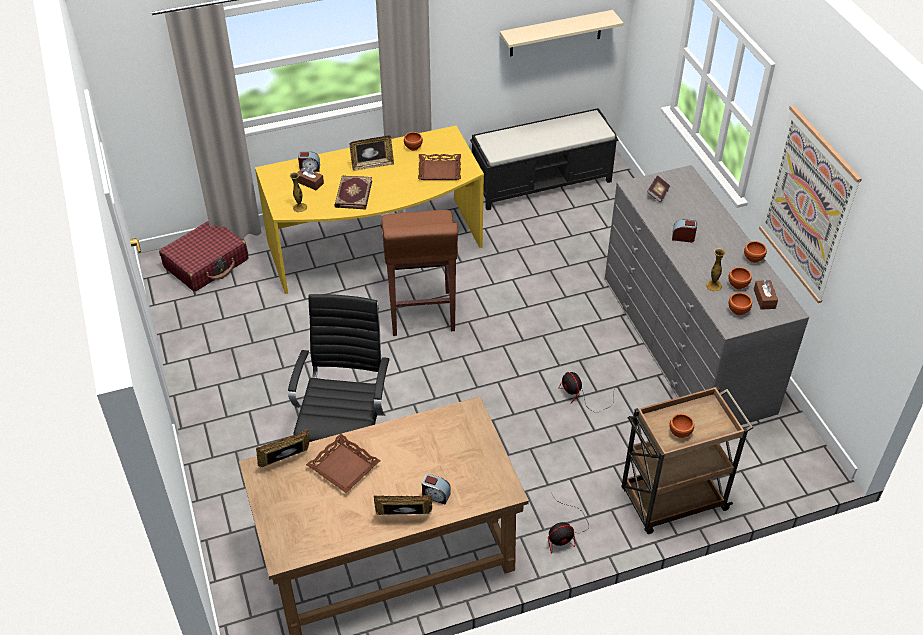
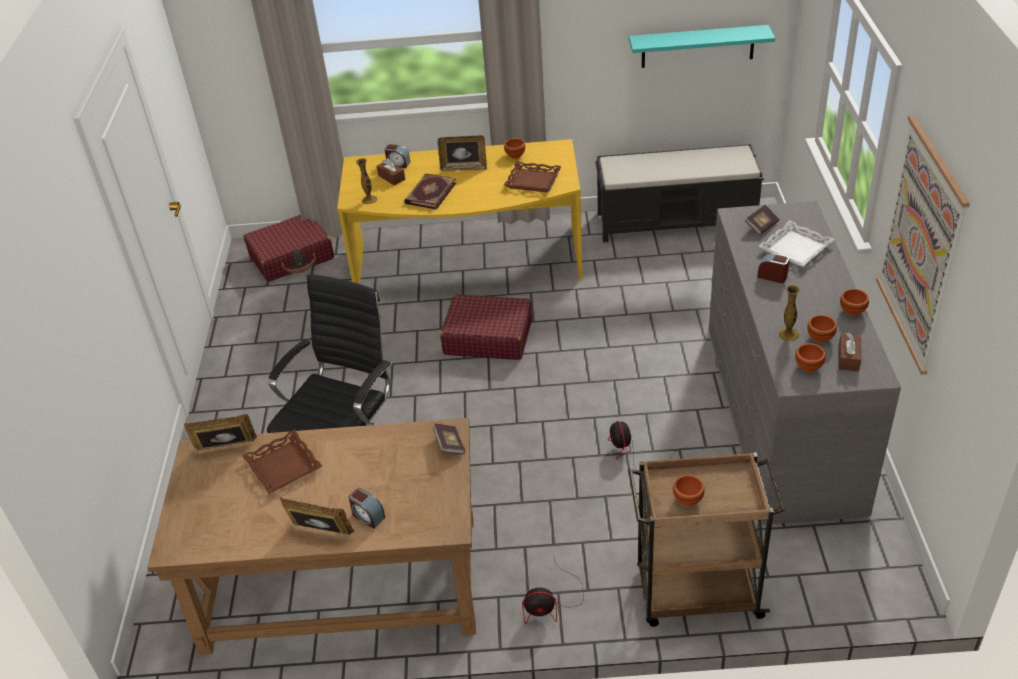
camera: 20 degrees right, 5 degrees down
brown stool [382,210,458,336] -> red suitcase [440,295,532,360]
beige shelf [500,10,623,56] -> turquoise shelf [629,25,775,68]
none -> book [433,423,465,454]
none -> white tray [759,221,835,267]

